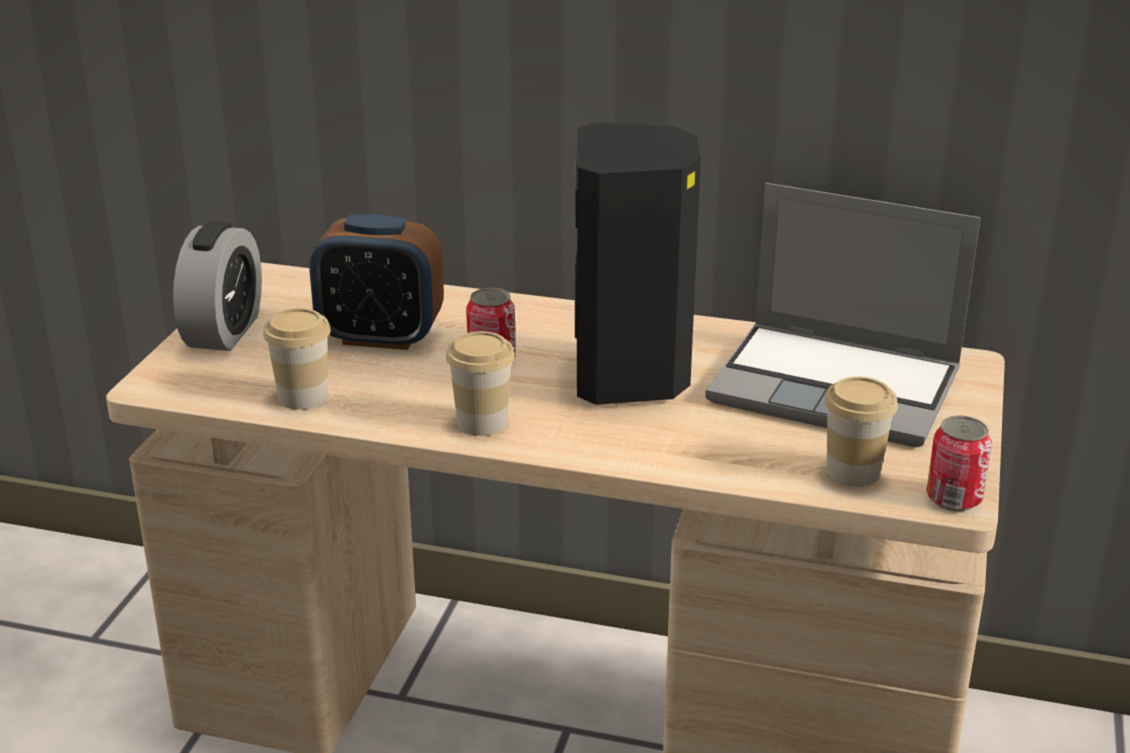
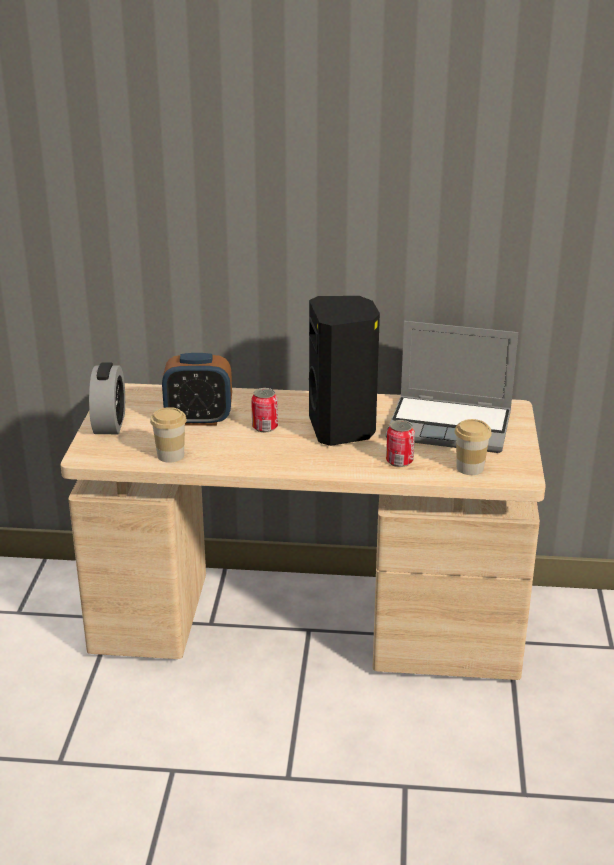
camera: 10 degrees left, 0 degrees up
cup [446,331,515,436] -> none
can [926,415,992,511] -> can moved to [386,420,415,467]

